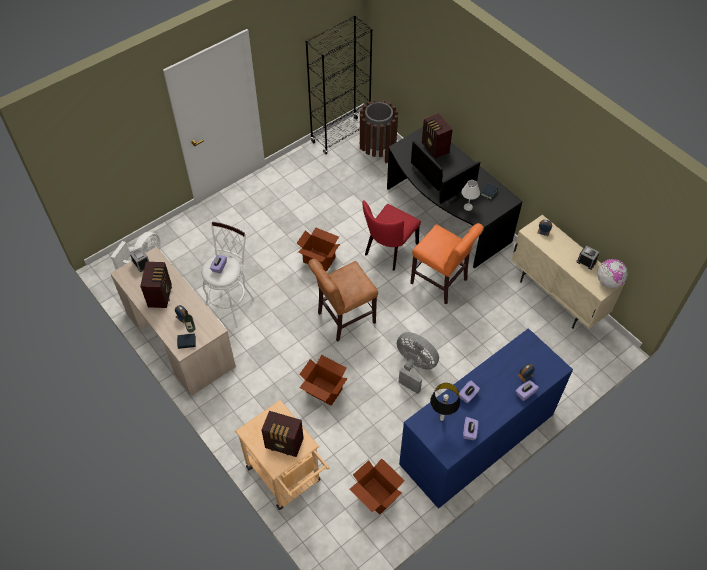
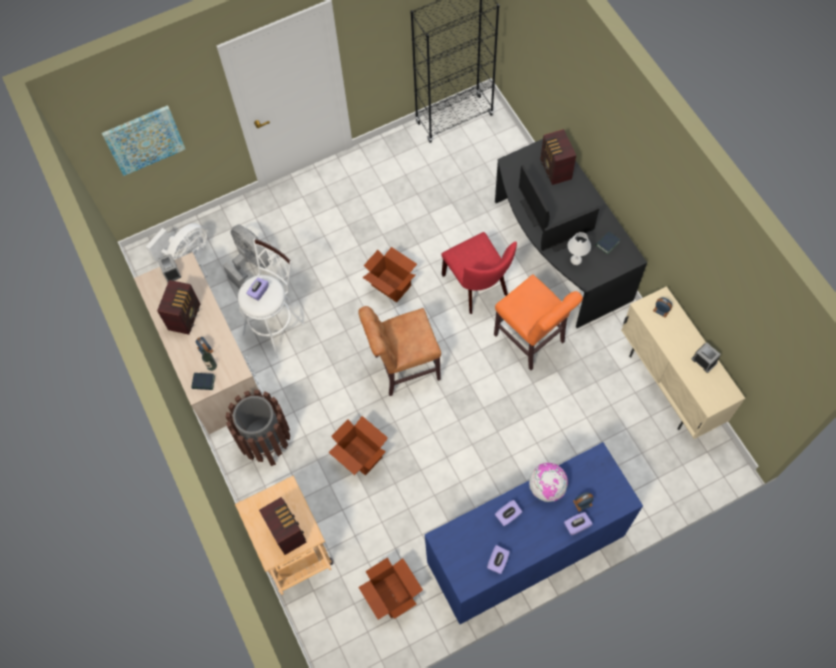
camera: 15 degrees right, 10 degrees up
radio [261,411,304,457] -> radio turned 150 degrees counterclockwise [259,497,306,555]
brown trash can [360,100,398,163] -> brown trash can moved to [226,390,290,466]
red chair [362,200,421,270] -> red chair turned 75 degrees counterclockwise [441,232,517,314]
grey fan [397,332,439,394] -> grey fan moved to [223,224,271,289]
table lamp [430,383,460,421] -> none
globe [597,259,628,288] -> globe moved to [529,463,568,502]
none -> picture [102,105,186,176]

